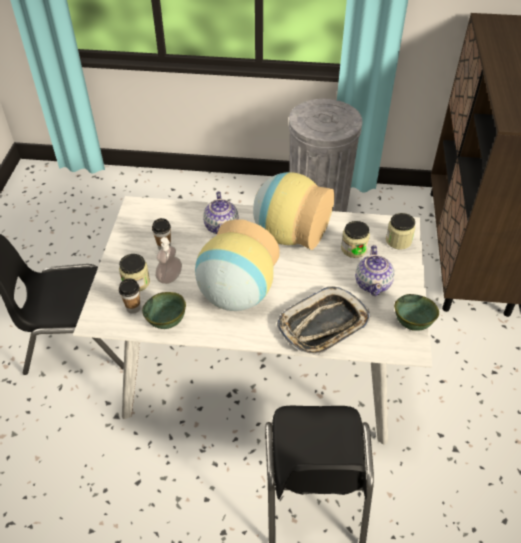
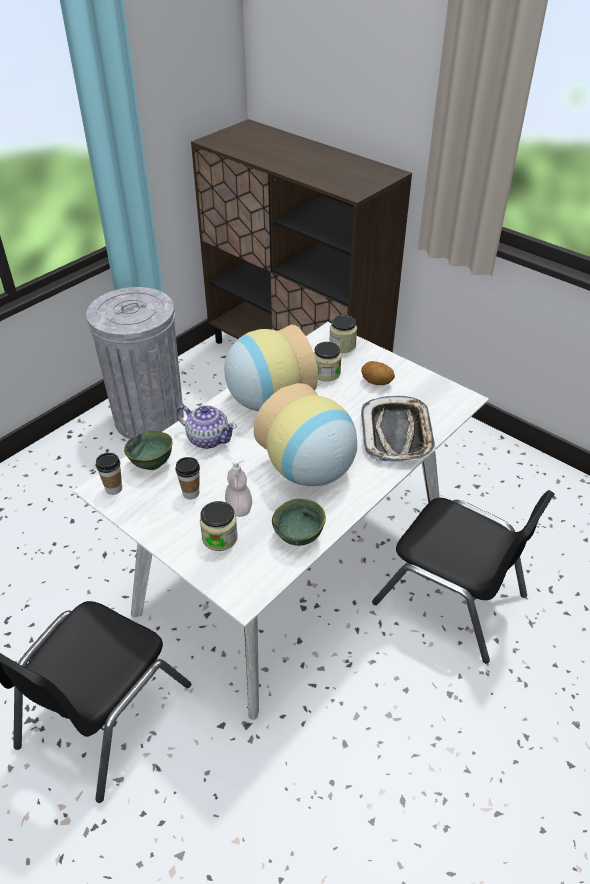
camera: 55 degrees left, 5 degrees down
cup [119,278,141,314] -> cup moved to [96,453,122,495]
teapot [355,245,394,296] -> potato [361,361,395,385]
green bowl [394,294,439,331] -> green bowl moved to [124,431,173,470]

